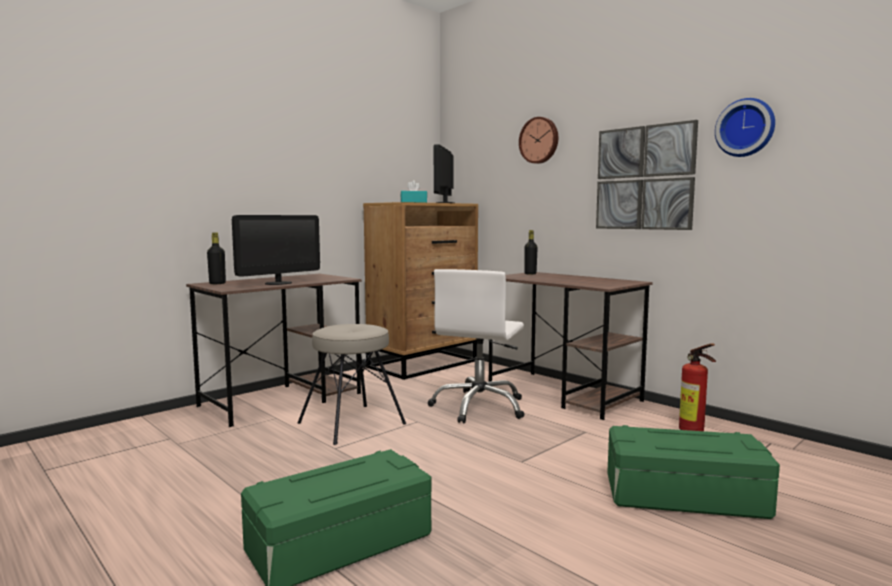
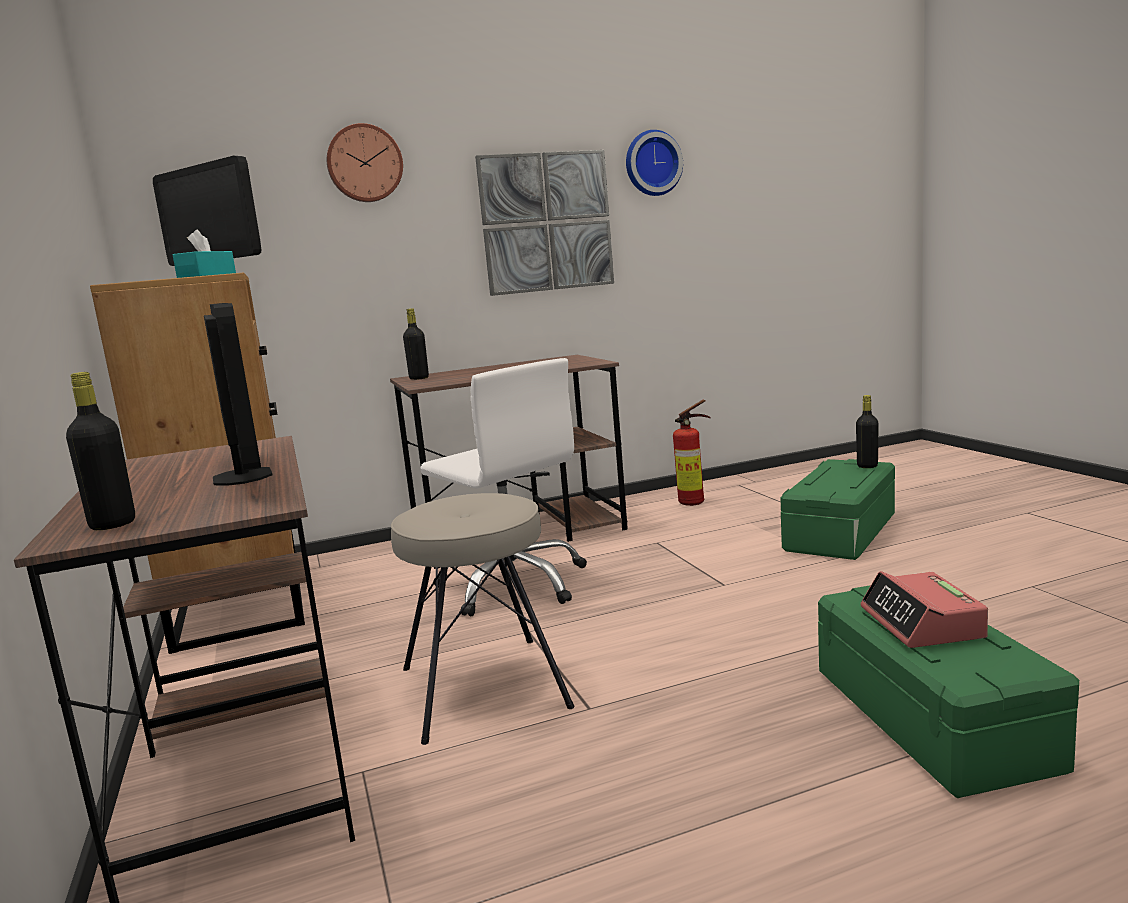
camera: 65 degrees left, 5 degrees up
none -> black bottle [856,395,879,468]
none -> alarm clock [860,571,988,648]

